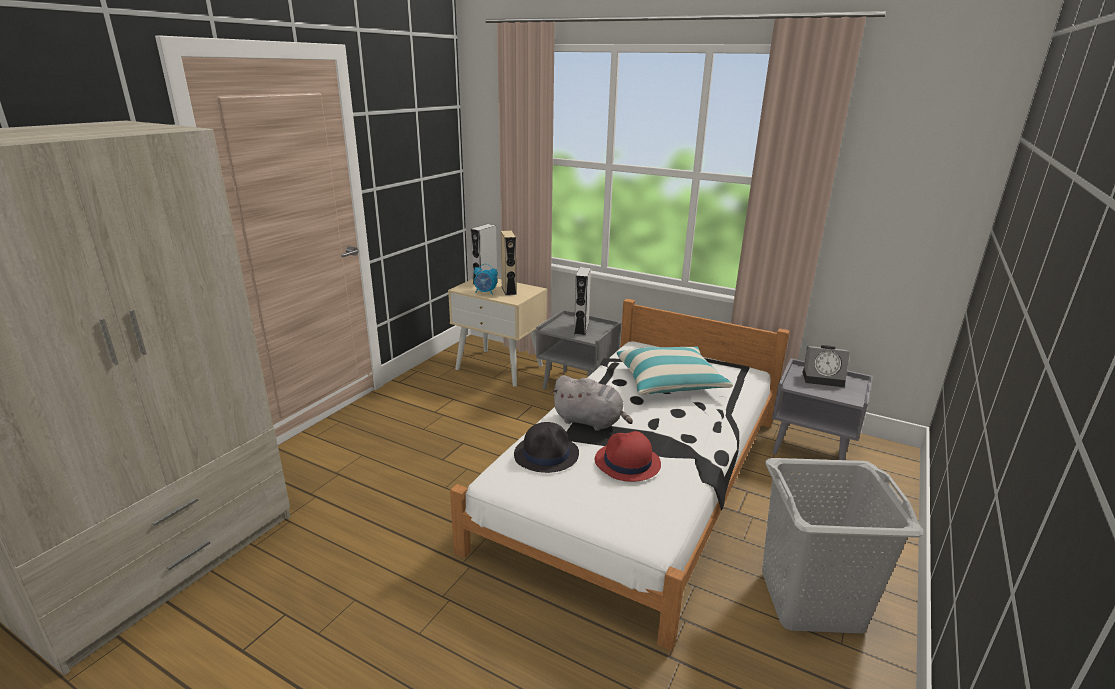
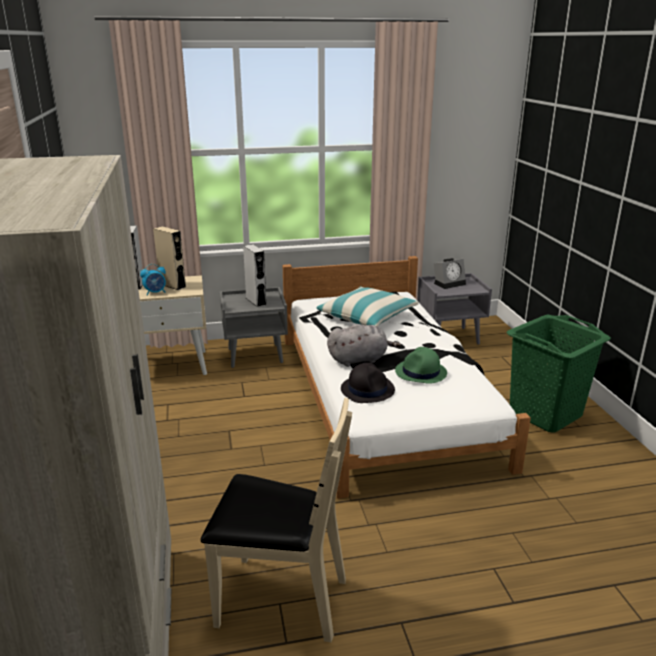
camera: 40 degrees left, 0 degrees up
red hat [595,431,661,482] -> green hat [395,347,447,384]
grey laundry basket [762,458,923,633] -> green laundry basket [507,315,611,433]
none -> beige chair [201,398,352,642]

